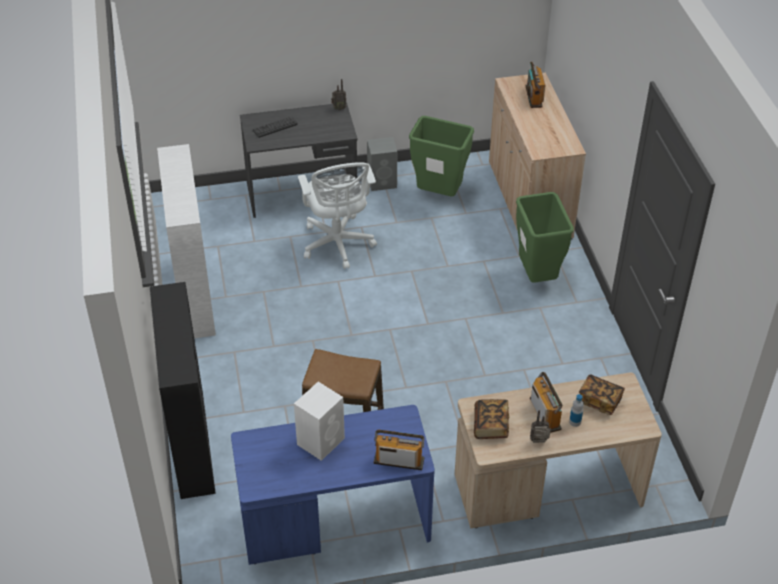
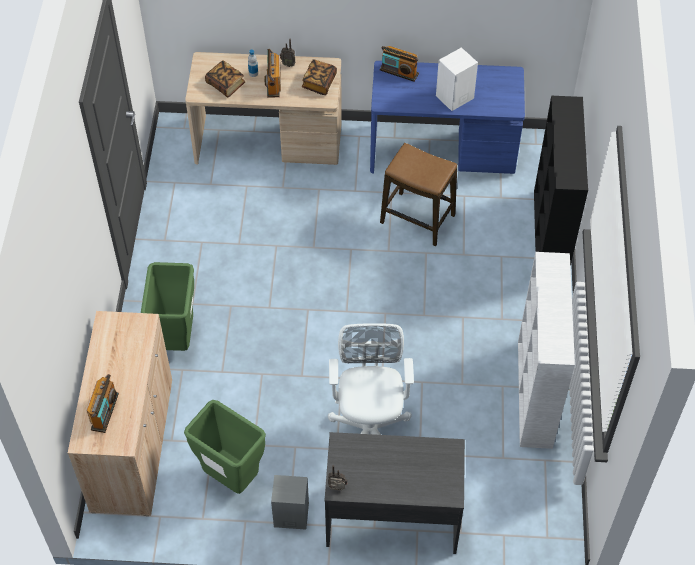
camera: 165 degrees left, 10 degrees up
keyboard [253,116,298,138] -> none

